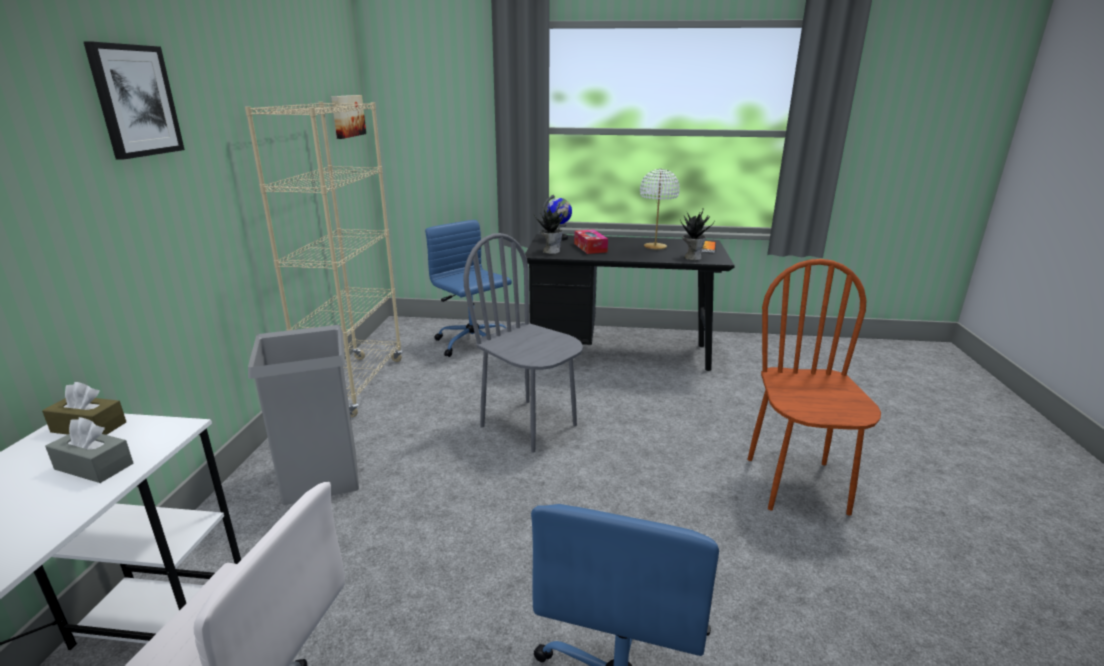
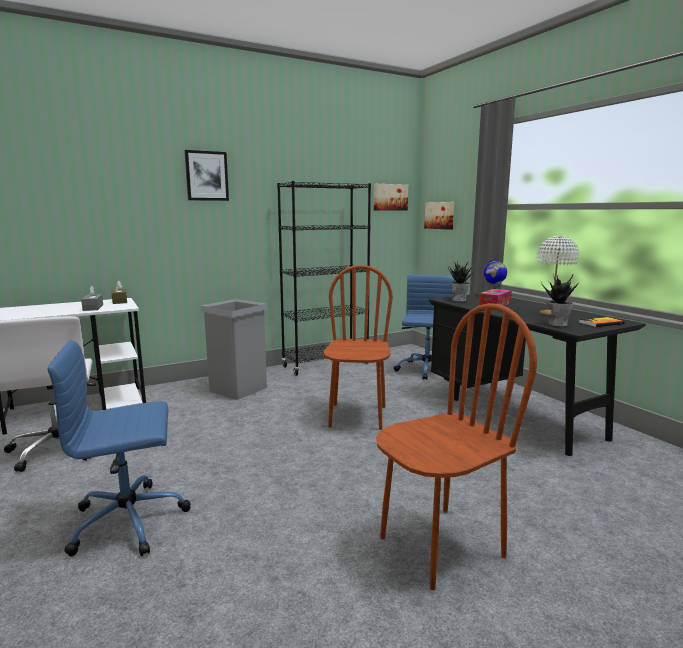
camera: 55 degrees right, 10 degrees down
beige bookcase [245,102,403,417] -> black bookcase [277,181,371,376]
grey chair [463,233,583,453] -> brown chair [324,265,393,430]
none -> picture [424,202,454,230]

